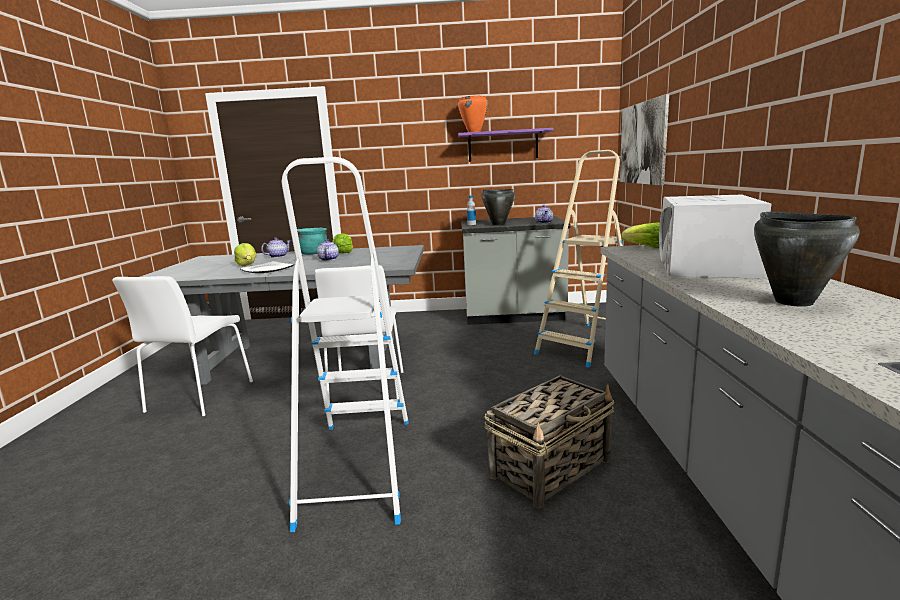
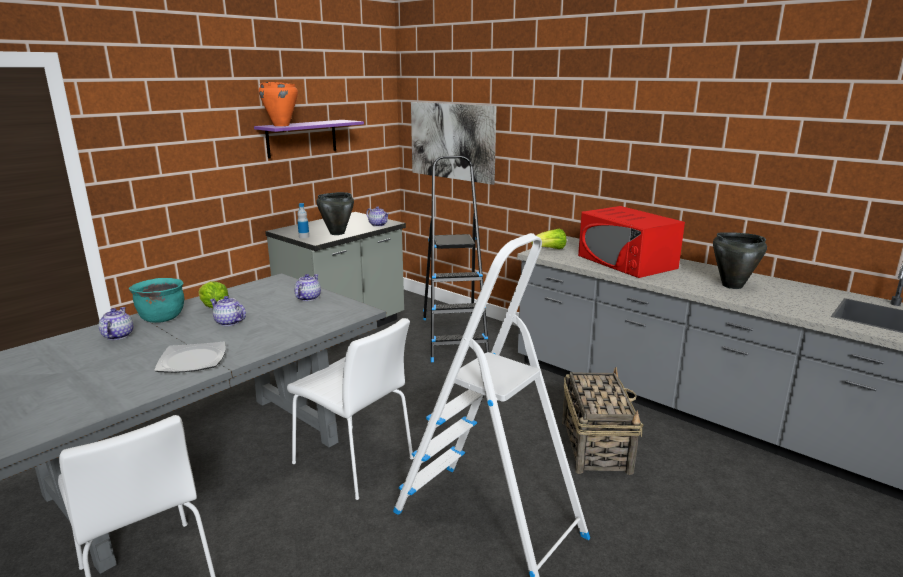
camera: 50 degrees left, 5 degrees up
lettuce [234,243,256,266] -> none
beige step ladder [534,150,623,368] -> black step ladder [423,156,489,362]
white microwave [659,195,771,278] -> red microwave [578,206,685,278]
none -> teapot [294,274,321,301]

